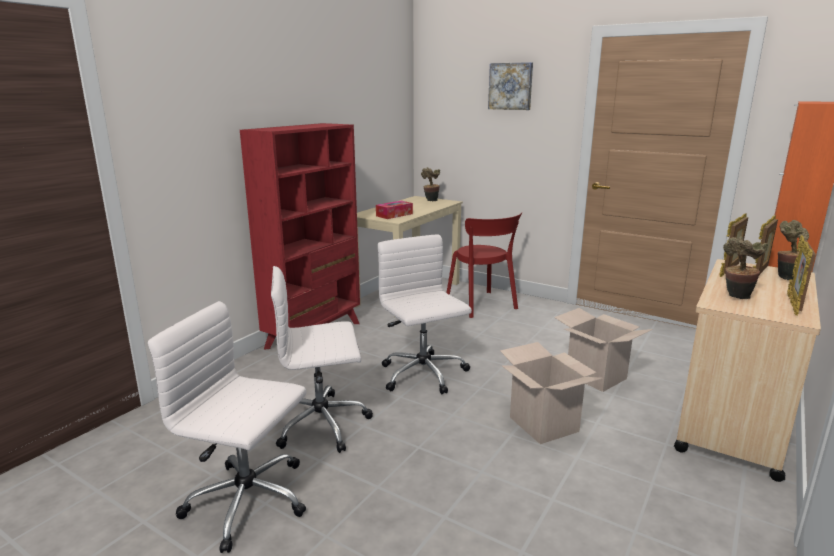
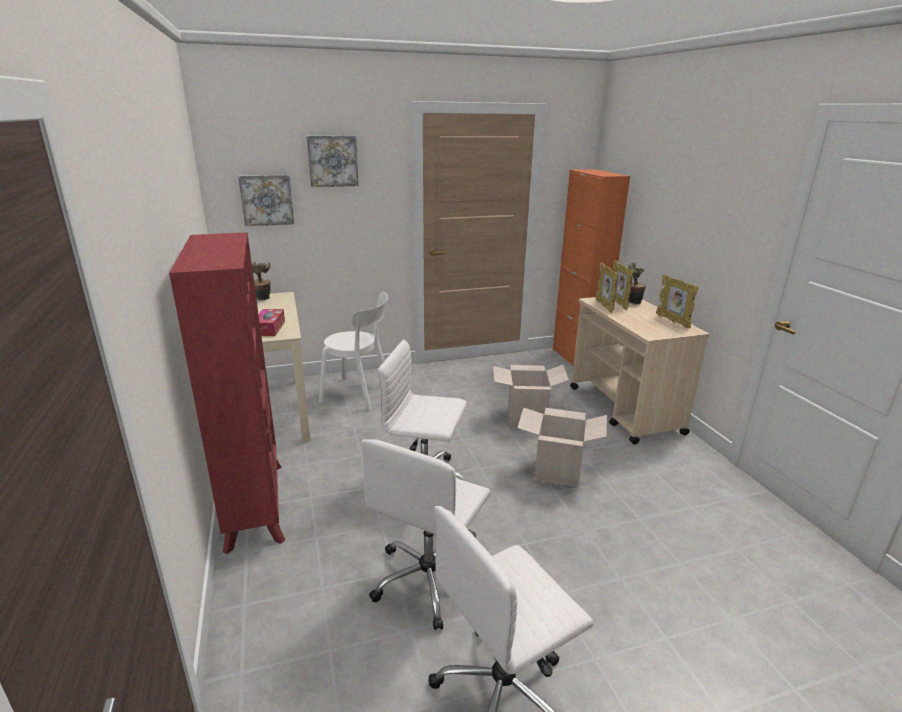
camera: 50 degrees left, 5 degrees up
red chair [446,213,522,318] -> white chair [319,291,388,411]
potted plant [723,236,768,299] -> none
none -> picture [238,175,294,226]

